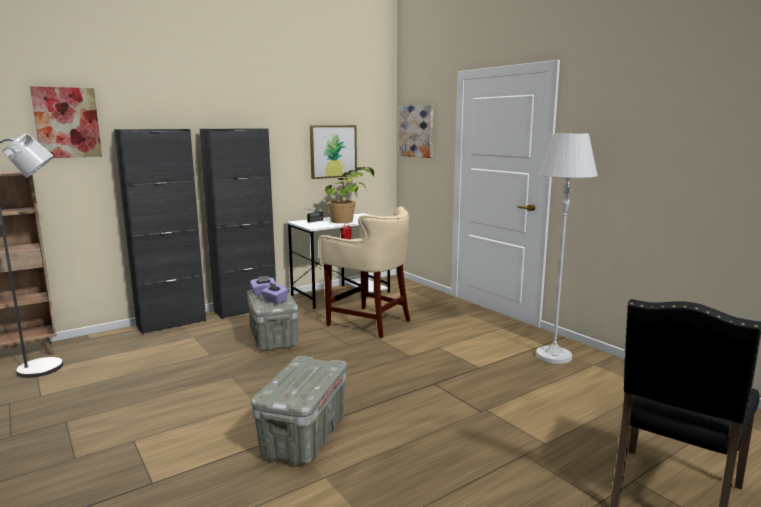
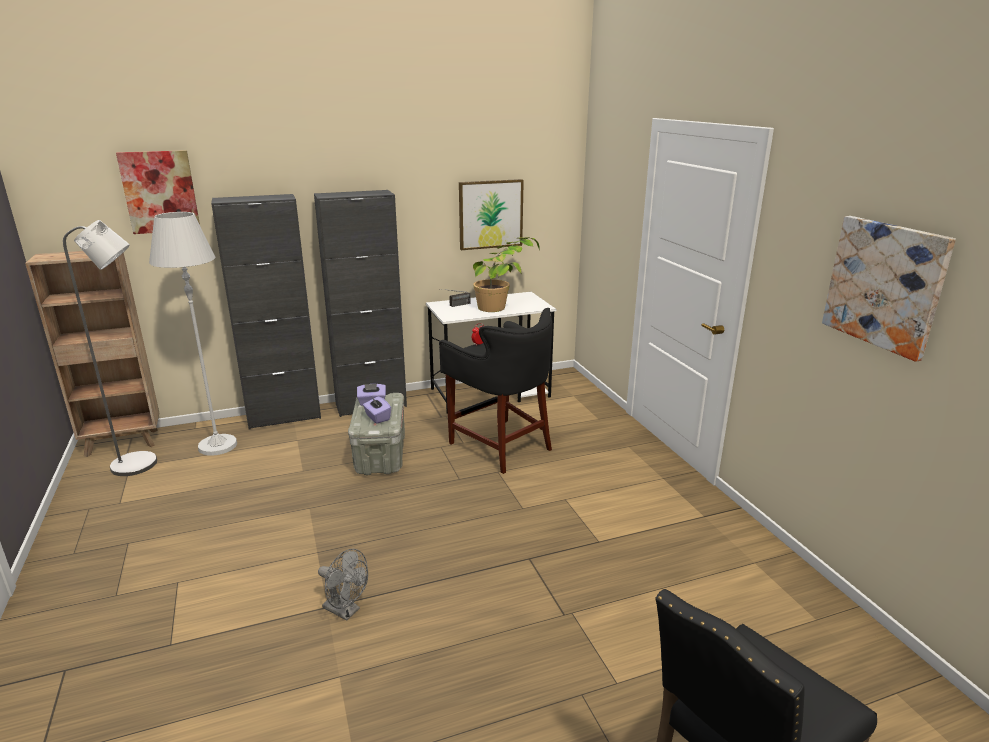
camera: 15 degrees right, 10 degrees up
grey storage box [251,356,347,465] -> grey fan [318,549,368,621]
beige stool [319,206,410,338] -> black stool [439,308,552,474]
picture [399,105,433,158] -> picture moved to [822,216,956,362]
white floor lamp [536,133,598,364] -> white floor lamp moved to [149,212,237,456]

